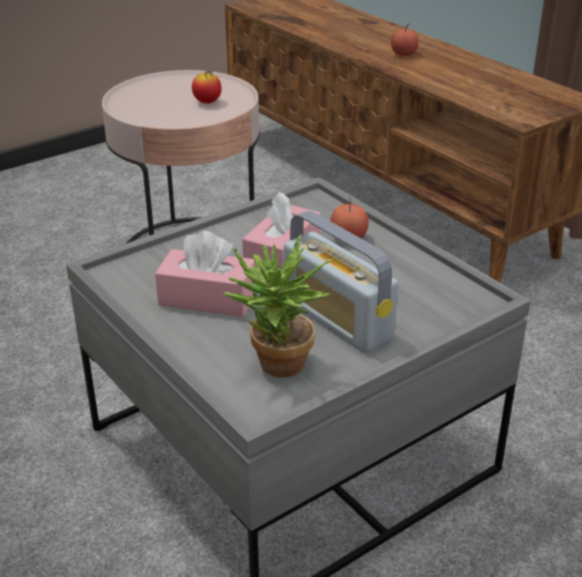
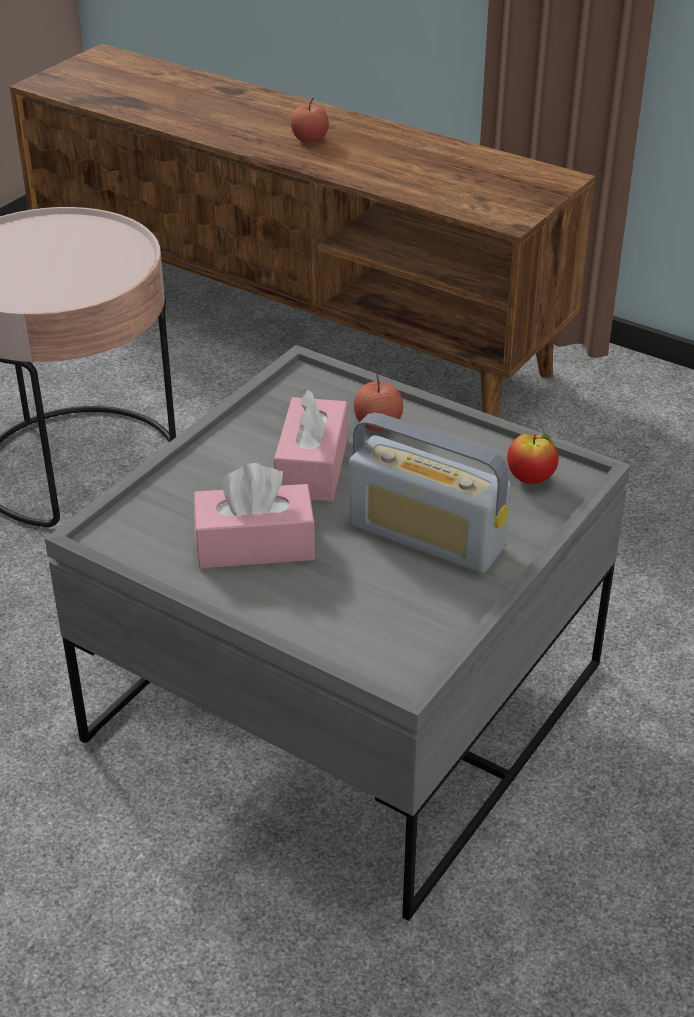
camera: 20 degrees left, 5 degrees up
apple [192,71,221,104] -> apple moved to [507,434,558,484]
potted plant [224,235,333,378] -> none

